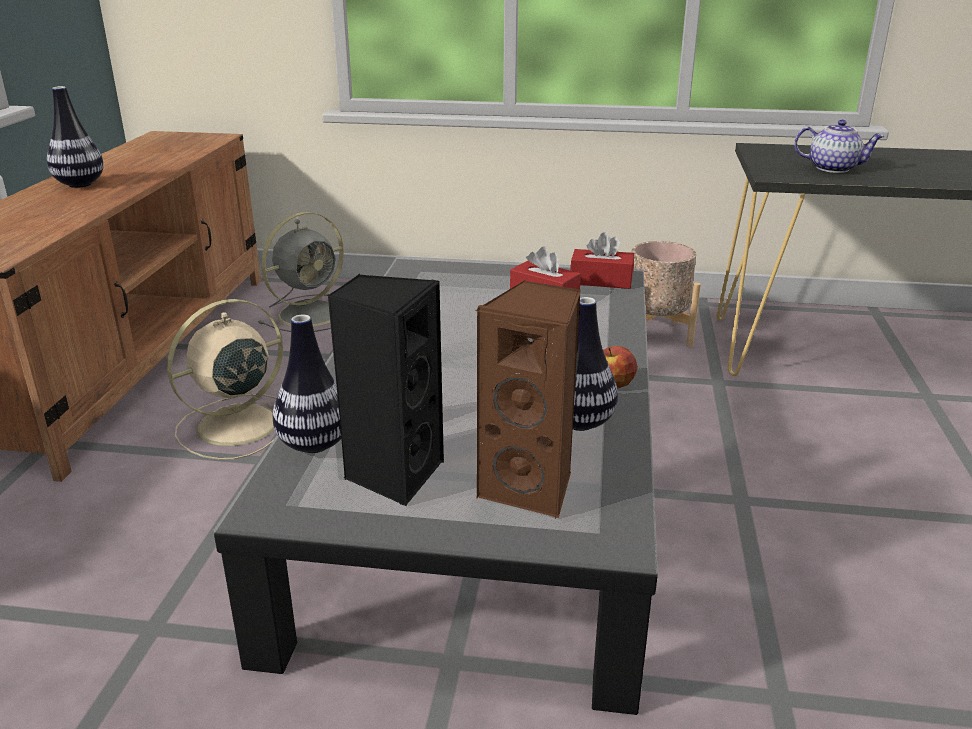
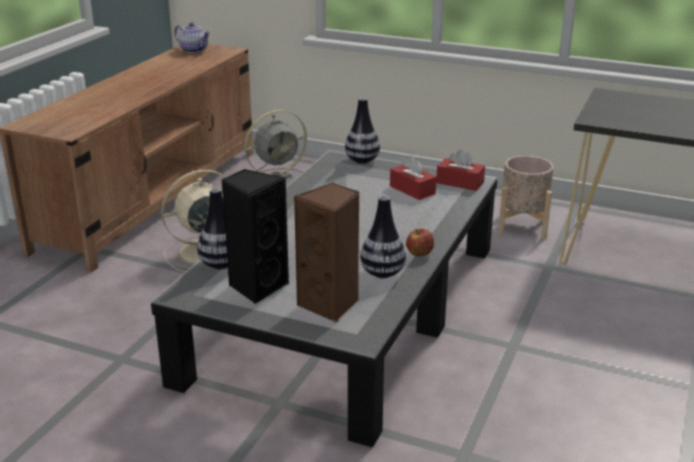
camera: 15 degrees right, 0 degrees up
vase [47,86,104,188] -> vase moved to [345,97,380,164]
teapot [794,120,885,173] -> teapot moved to [174,22,210,53]

